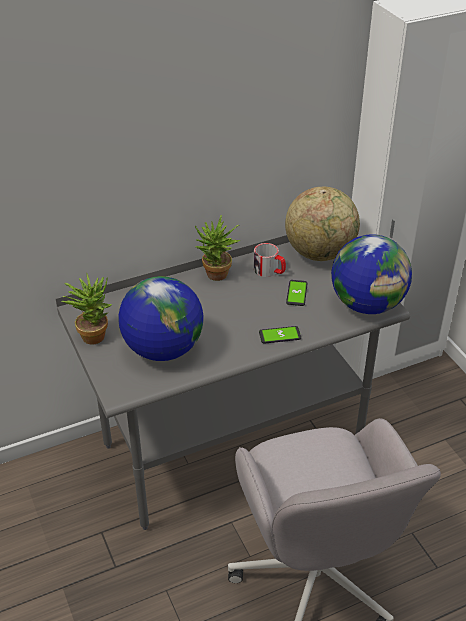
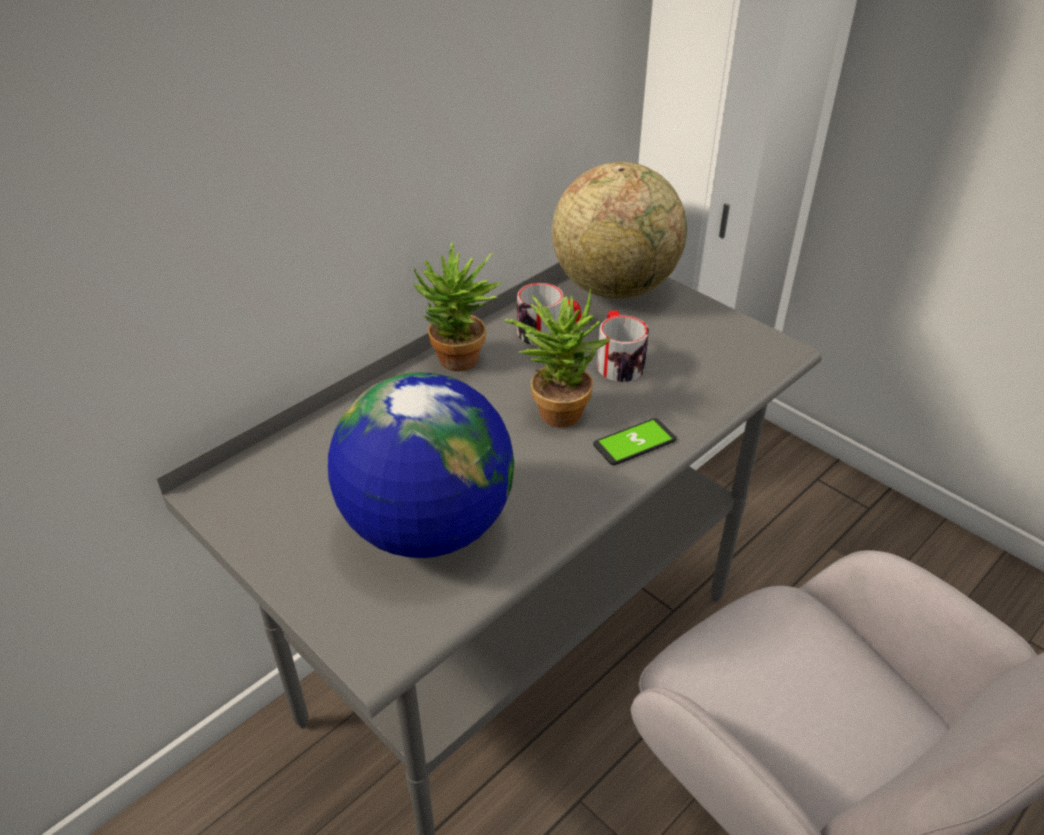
camera: 20 degrees left, 0 degrees up
potted plant [62,274,112,345] -> potted plant moved to [504,289,610,428]
phone [286,280,308,306] -> mug [597,310,649,382]
globe [331,234,412,314] -> none

